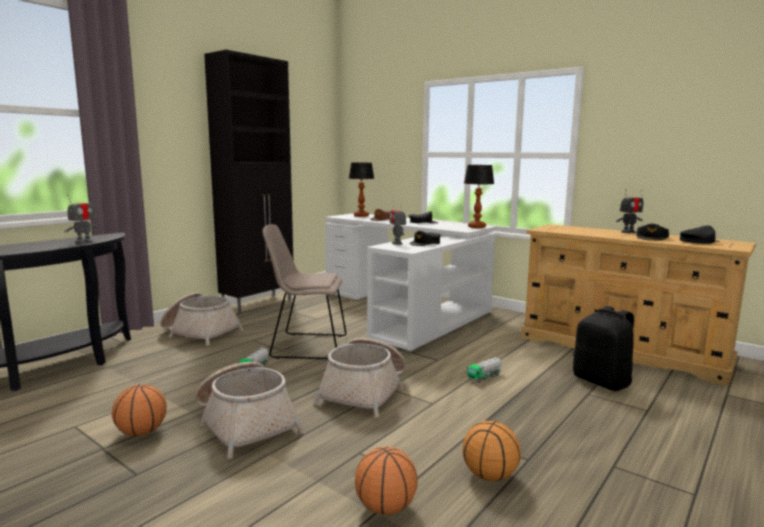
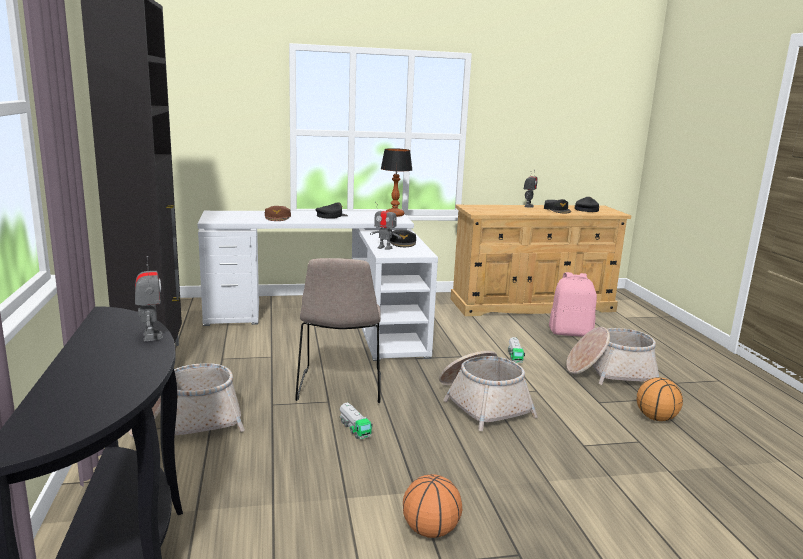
camera: 50 degrees left, 5 degrees up
basket [195,362,304,459] -> basket moved to [566,327,659,385]
beige chair [262,224,346,359] -> beige chair turned 45 degrees counterclockwise [295,258,381,403]
table lamp [349,163,374,217] -> none
basketball [355,447,418,515] -> none
black backpack [573,306,634,391] -> pink backpack [549,272,597,337]

